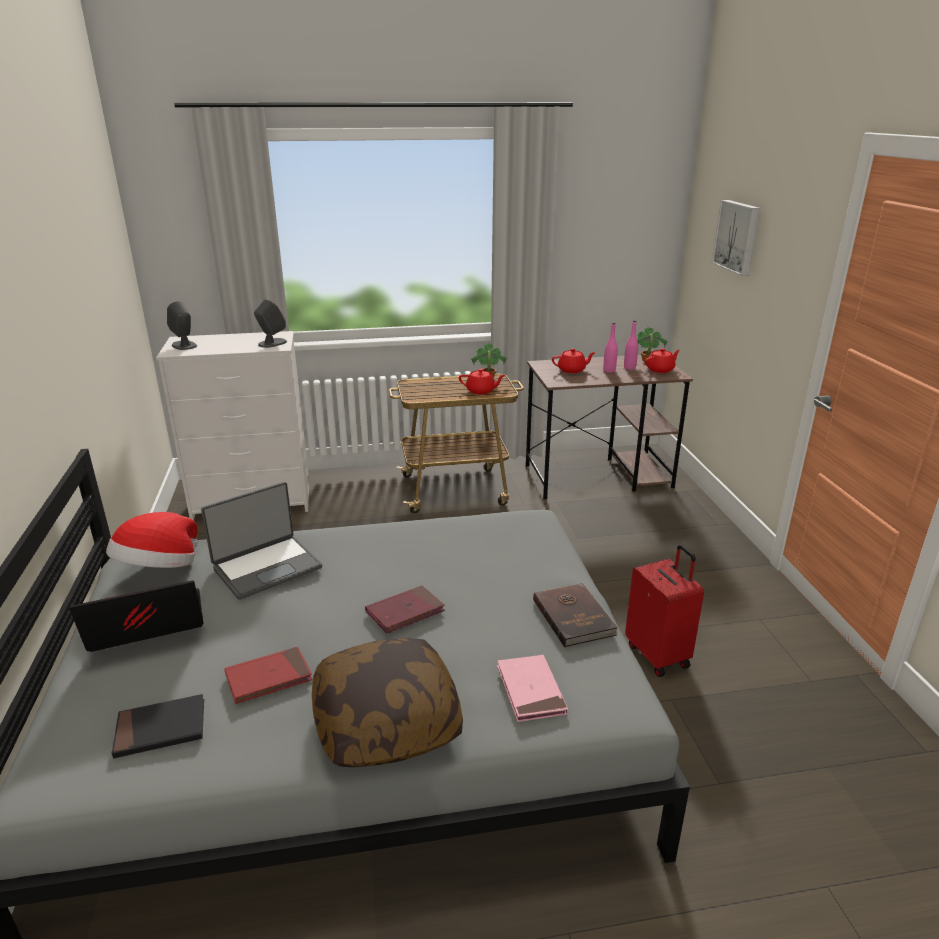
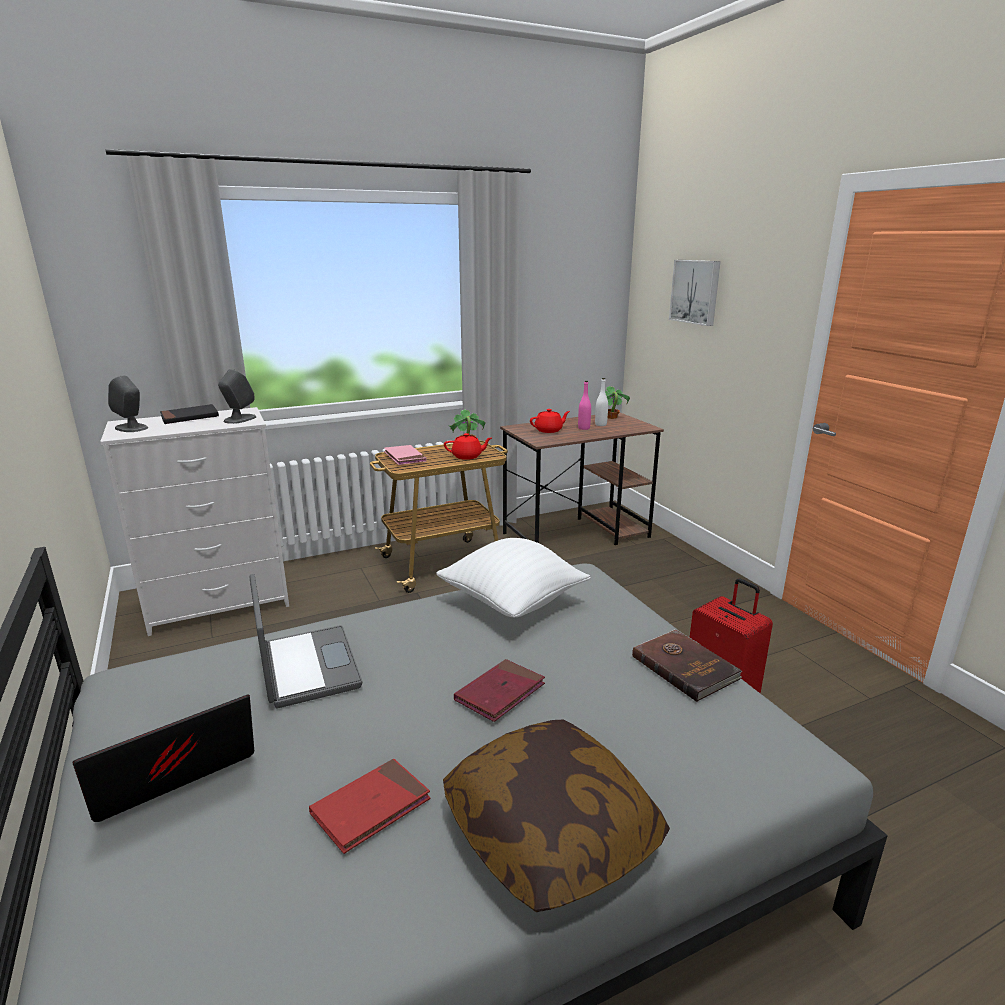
camera: 15 degrees left, 5 degrees down
hat [106,512,198,568] -> none
black book [112,694,204,758] -> black book moved to [160,404,219,424]
laptop [201,482,322,600] -> laptop turned 60 degrees counterclockwise [249,574,363,708]
pink book [497,655,568,722] -> pink book moved to [384,445,426,465]
pink bottle [624,320,638,370] -> white bottle [595,378,608,426]
red teapot [645,348,680,373] -> none
none -> white pillow [436,538,591,617]

